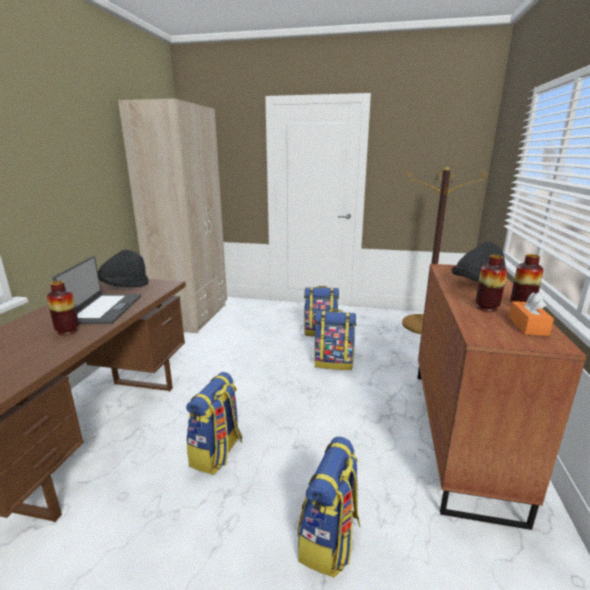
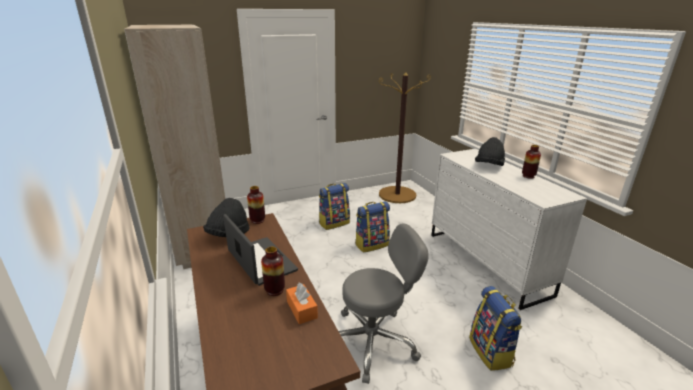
camera: 35 degrees left, 5 degrees up
backpack [186,372,242,475] -> grey office chair [339,223,429,384]
brown dresser [417,264,587,530] -> white dresser [431,149,587,310]
vase [475,255,507,312] -> vase moved to [247,186,265,224]
orange tissue box [509,292,554,336] -> orange tissue box moved to [286,283,318,324]

